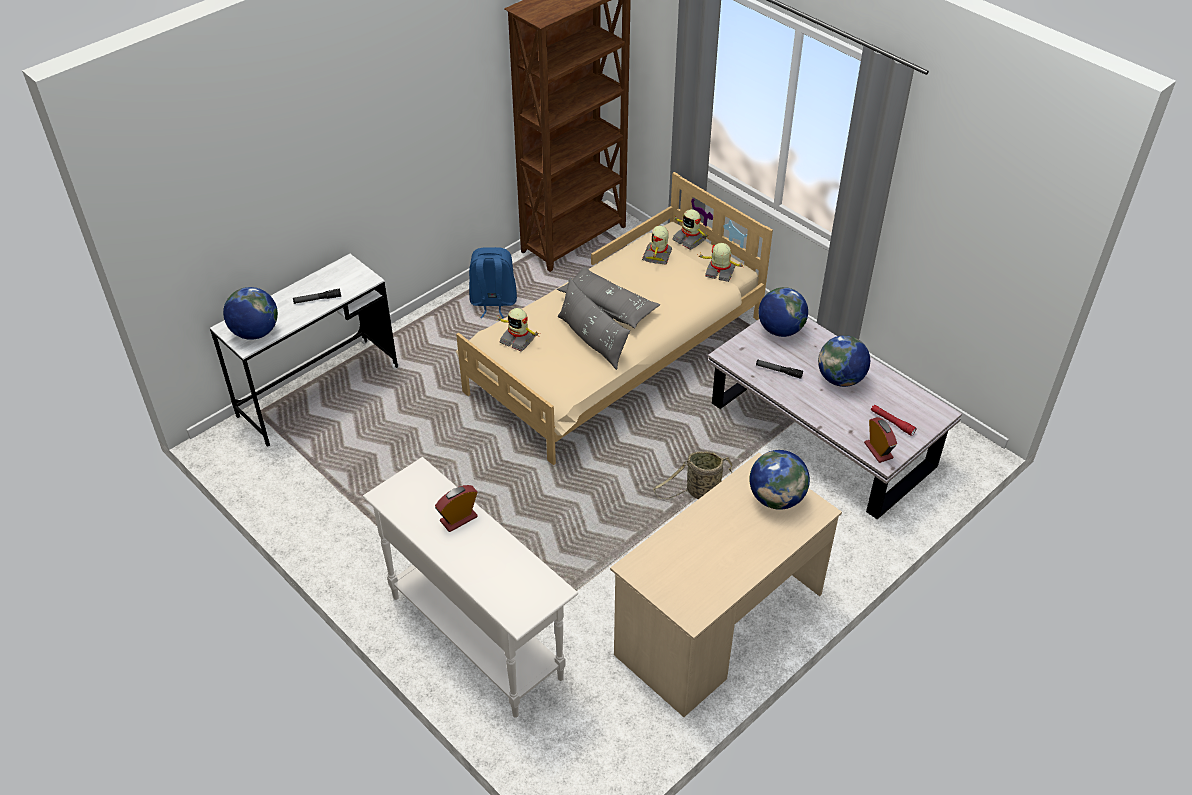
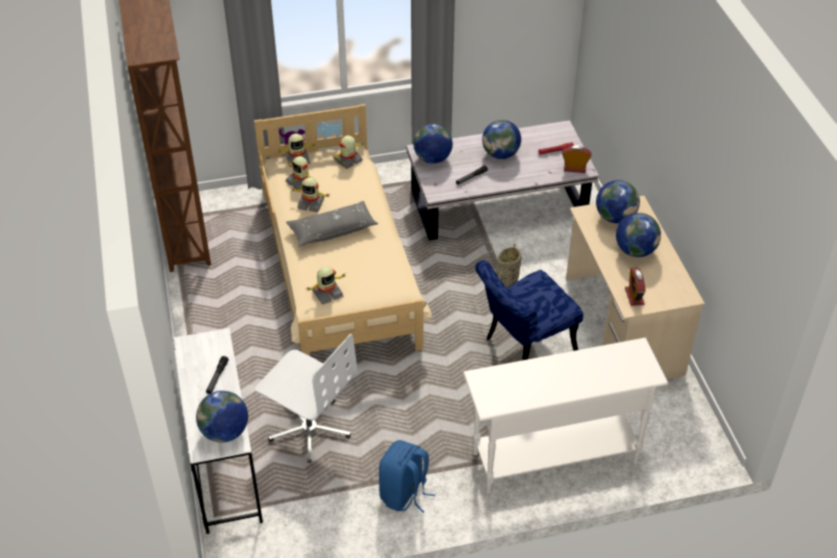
camera: 60 degrees left, 0 degrees up
alarm clock [435,485,478,532] -> alarm clock moved to [625,268,646,306]
blue backpack [469,247,517,318] -> blue backpack moved to [379,440,435,513]
grey pillow [558,277,630,370] -> none
none -> white office chair [255,334,357,463]
none -> toy robot [292,177,330,212]
none -> blue chair [475,260,583,360]
none -> globe [616,213,661,257]

